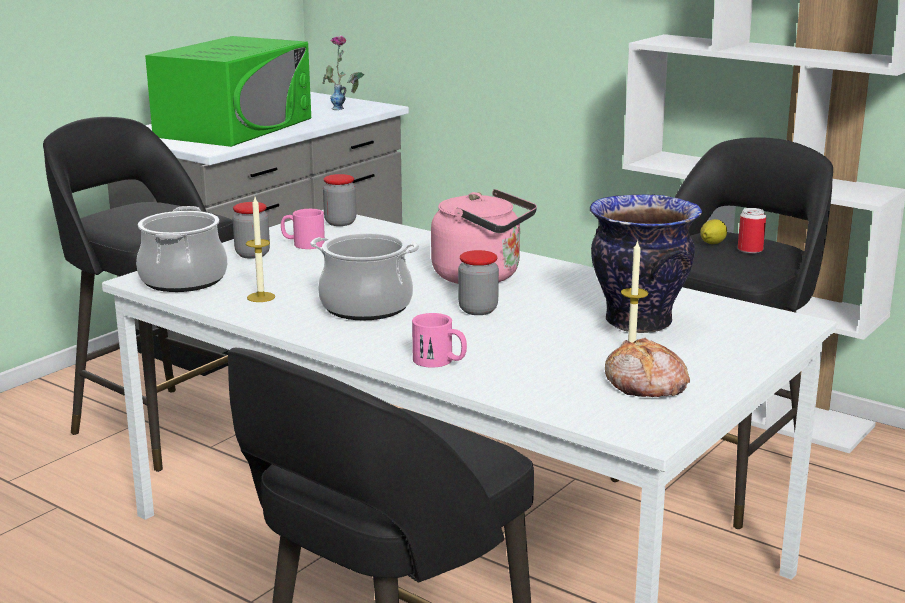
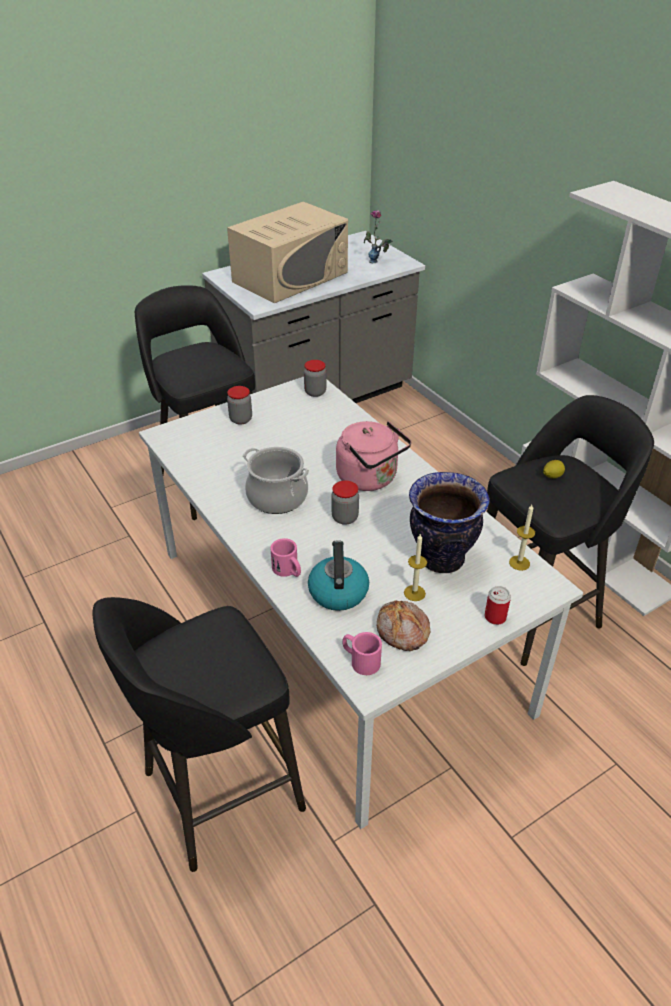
camera: 20 degrees right, 20 degrees up
cooking pot [136,206,227,292] -> none
green microwave [145,36,311,147] -> beige microwave [227,201,348,303]
candle [246,197,275,302] -> candle moved to [509,505,535,571]
pink mug [281,209,325,249] -> pink mug moved to [342,632,382,675]
can [738,208,766,254] -> can moved to [485,586,511,625]
none -> kettle [308,540,369,611]

